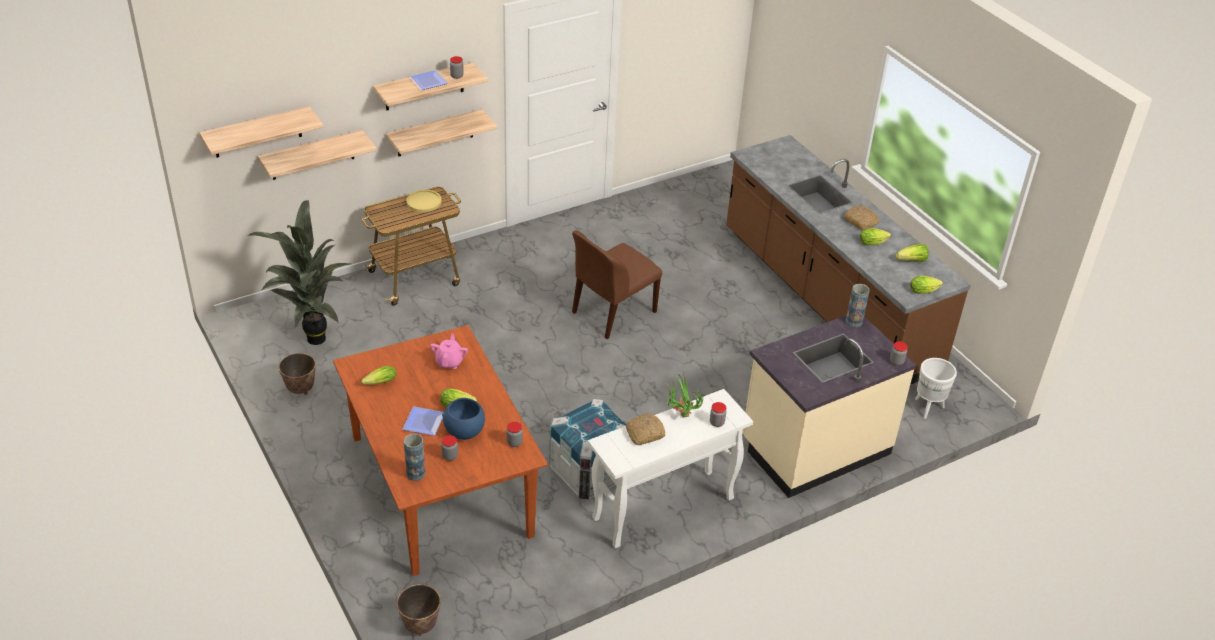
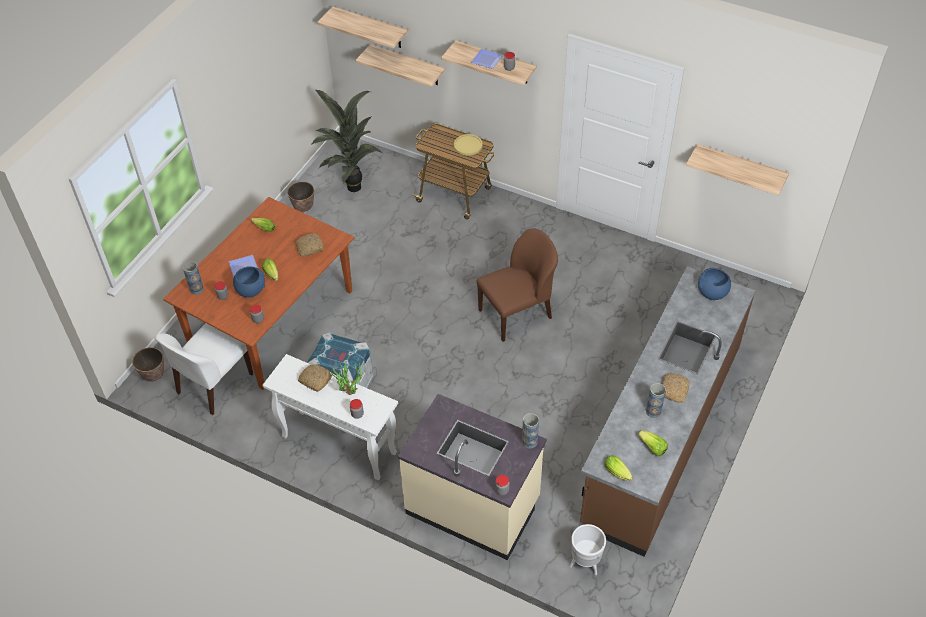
camera: 60 degrees right, 10 degrees up
shelf [386,109,497,156] -> shelf moved to [686,144,789,196]
pink teapot [430,334,468,369] -> bread [296,233,324,257]
brown chair [572,230,662,339] -> brown chair turned 135 degrees clockwise [476,228,558,342]
lettuce [860,228,891,245] -> vase [646,383,666,418]
none -> white chair [155,323,253,415]
none -> blue bowl [698,268,731,300]

